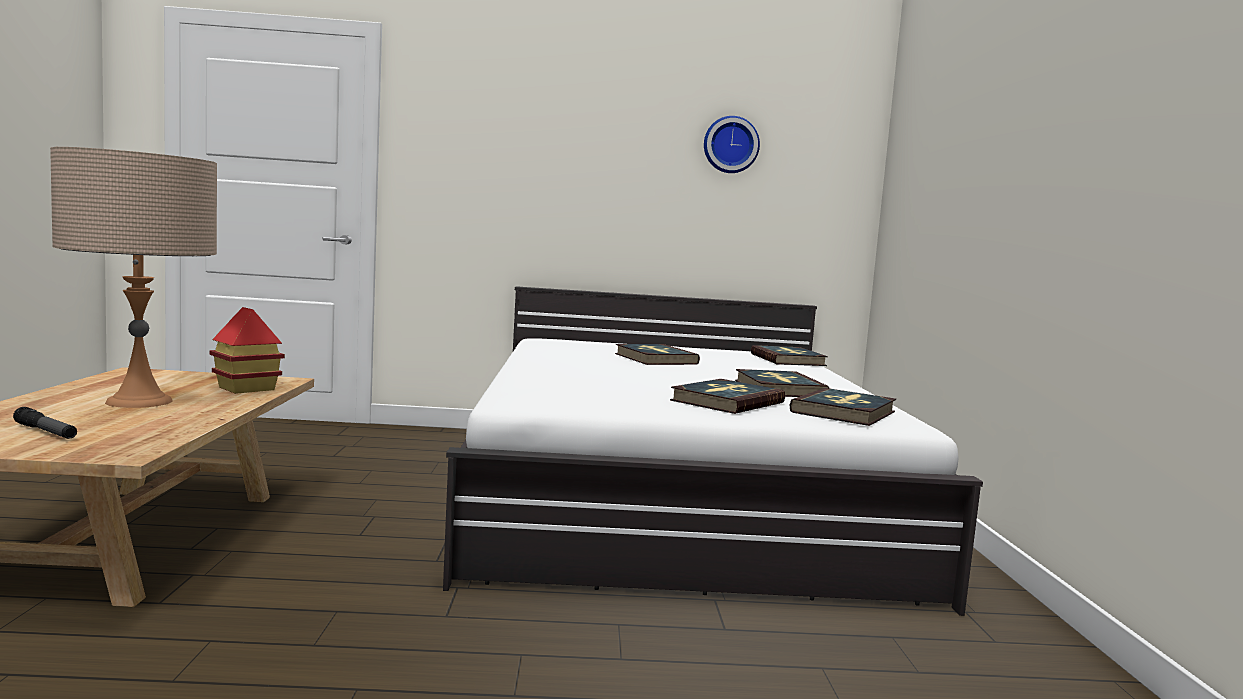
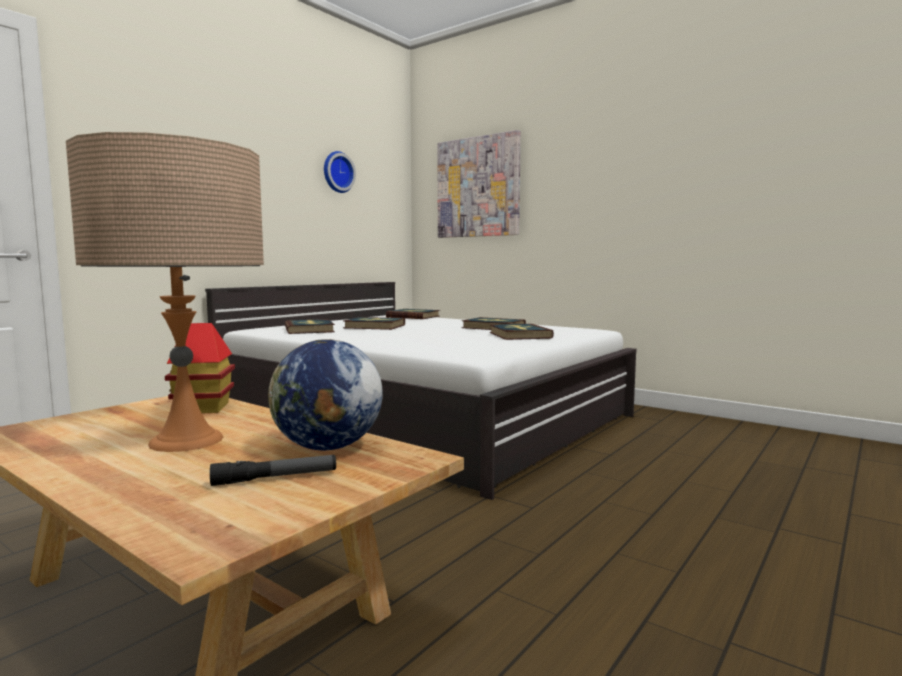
camera: 50 degrees left, 0 degrees up
book [790,388,896,426] -> book moved to [285,319,335,334]
none -> globe [268,339,383,451]
none -> picture [437,130,521,238]

